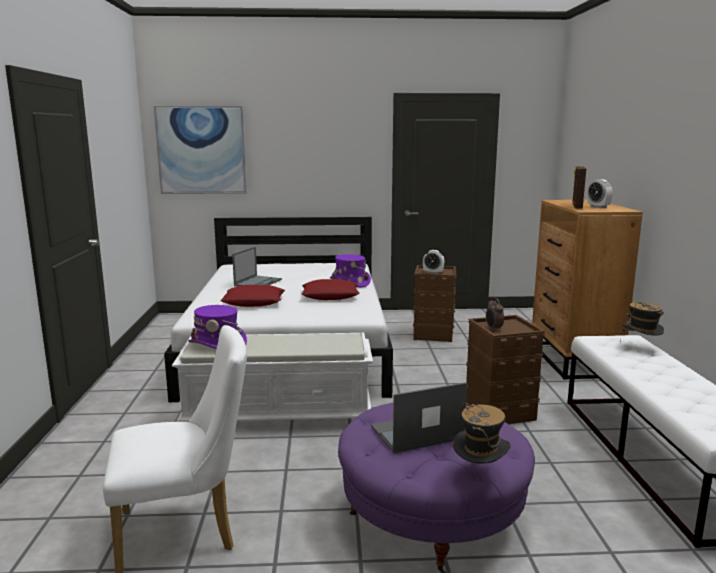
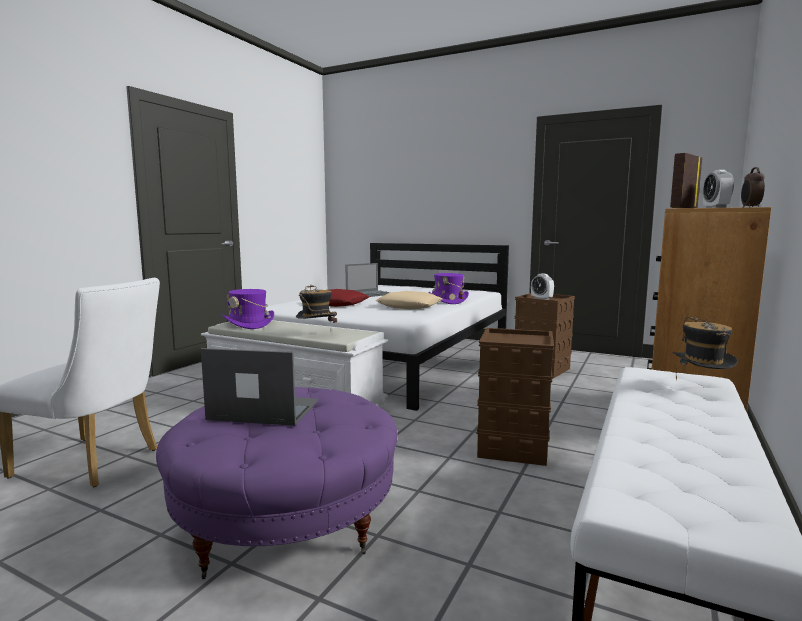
camera: 30 degrees right, 5 degrees down
picture [154,106,247,194] -> none
red pillow [302,279,359,300] -> beige pillow [376,291,443,309]
hat [453,402,511,464] -> hat moved to [296,285,337,323]
alarm clock [486,298,504,331] -> alarm clock moved to [741,167,765,207]

